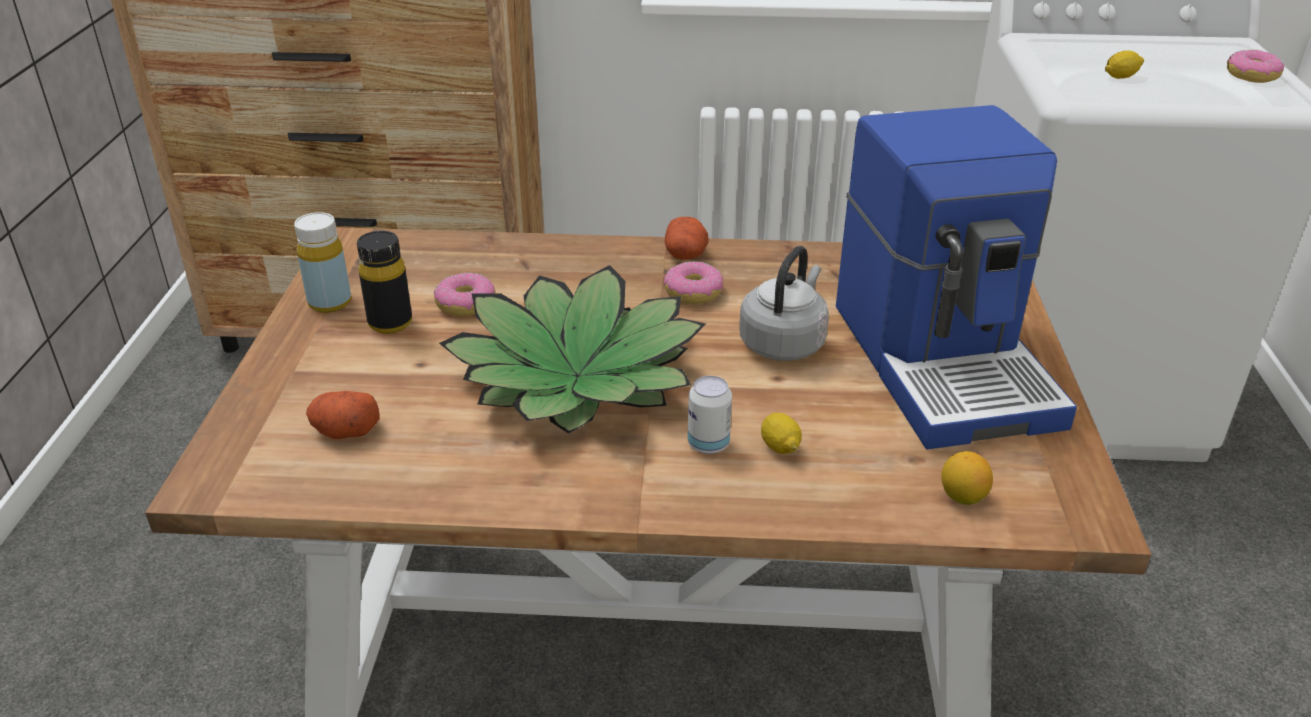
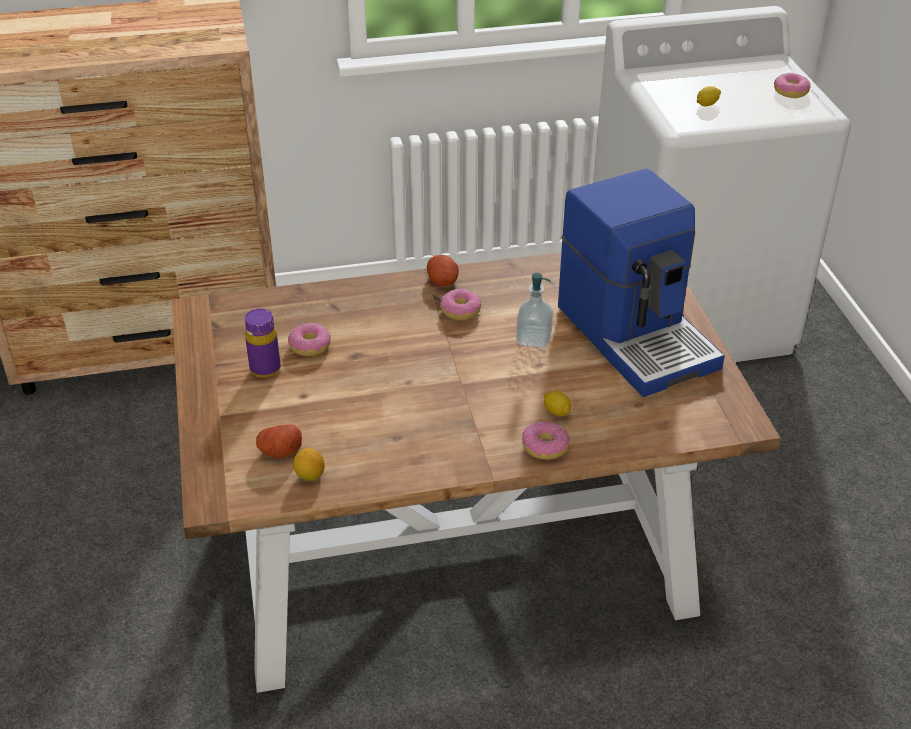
camera: 15 degrees left, 5 degrees up
yellow bottle [294,212,351,313] -> none
black bottle [357,231,412,334] -> purple bottle [245,309,281,378]
potted plant [439,265,706,434] -> none
can [688,376,732,454] -> none
grey kettle [739,246,829,361] -> soap dispenser [516,273,553,348]
lemon [941,451,993,505] -> lemon moved to [293,448,325,481]
none -> donut [522,421,570,460]

